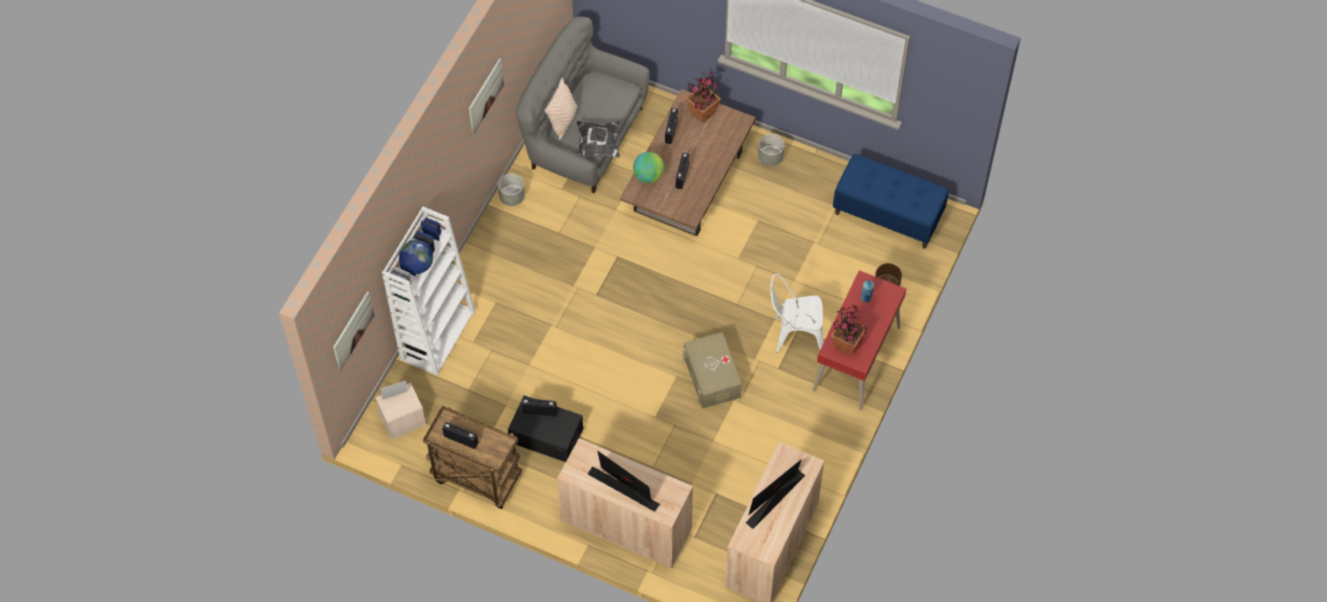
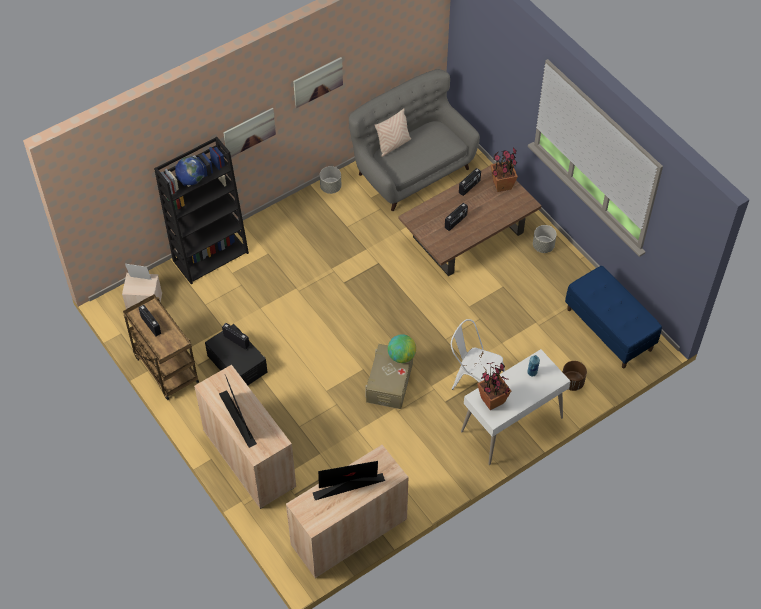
camera: 30 degrees right, 5 degrees down
picture [333,291,374,370] -> picture moved to [223,108,276,157]
white bookcase [382,207,475,376] -> black bookcase [154,137,249,284]
pillow [574,121,620,158] -> none
globe [633,152,664,183] -> globe moved to [388,334,416,363]
red desk [813,270,906,410] -> white desk [461,349,570,465]

